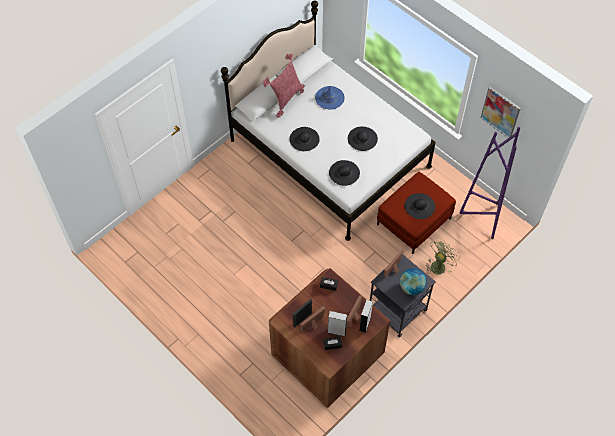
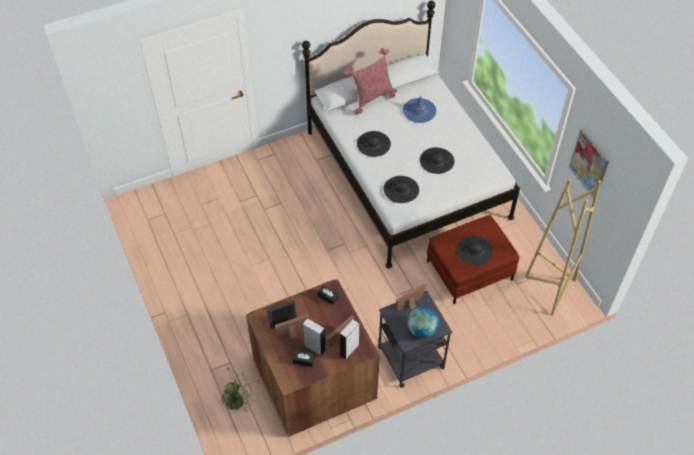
camera: 20 degrees right, 5 degrees down
green fan [426,238,460,275] -> green fan moved to [219,364,254,412]
purple clothes rack [459,127,520,239] -> yellow clothes rack [525,178,601,316]

